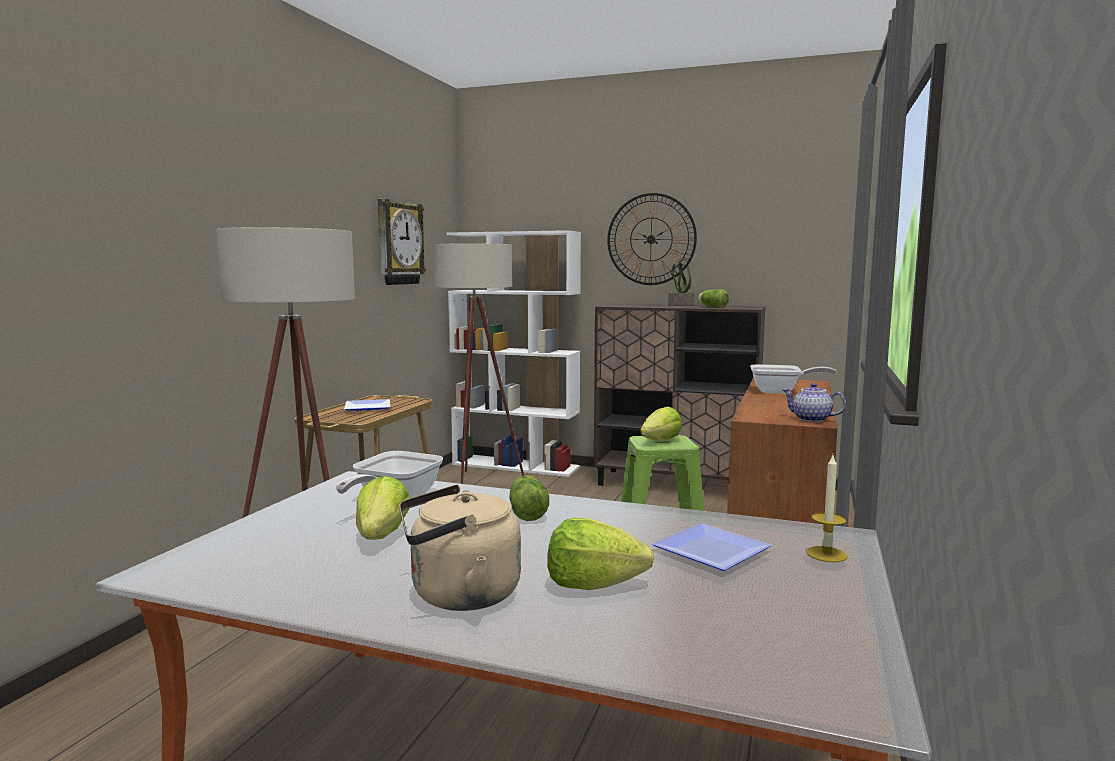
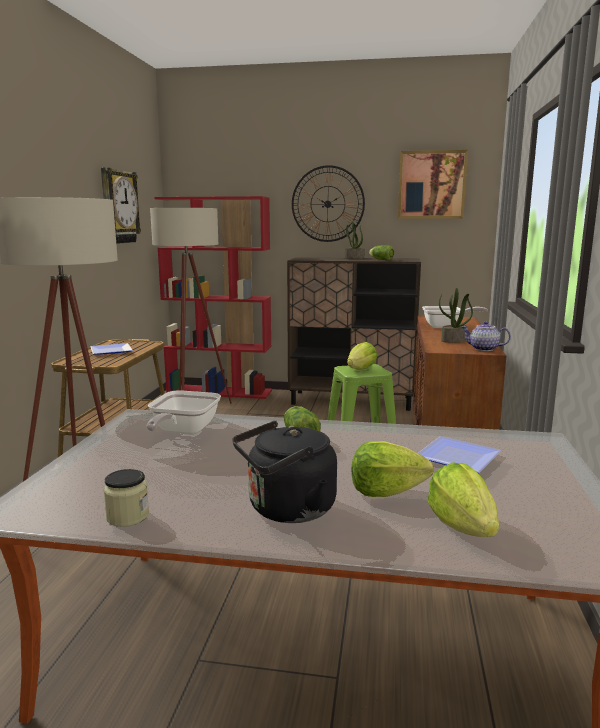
camera: 10 degrees left, 5 degrees up
lettuce [356,476,410,540] -> lettuce moved to [427,462,499,537]
beige kettle [399,485,521,611] -> black kettle [232,421,337,523]
white bookcase [447,230,581,477] -> red bookcase [154,196,272,399]
candle [806,455,848,562] -> none
none -> jar [104,469,149,527]
none -> picture [398,150,468,219]
none -> potted plant [439,288,473,343]

